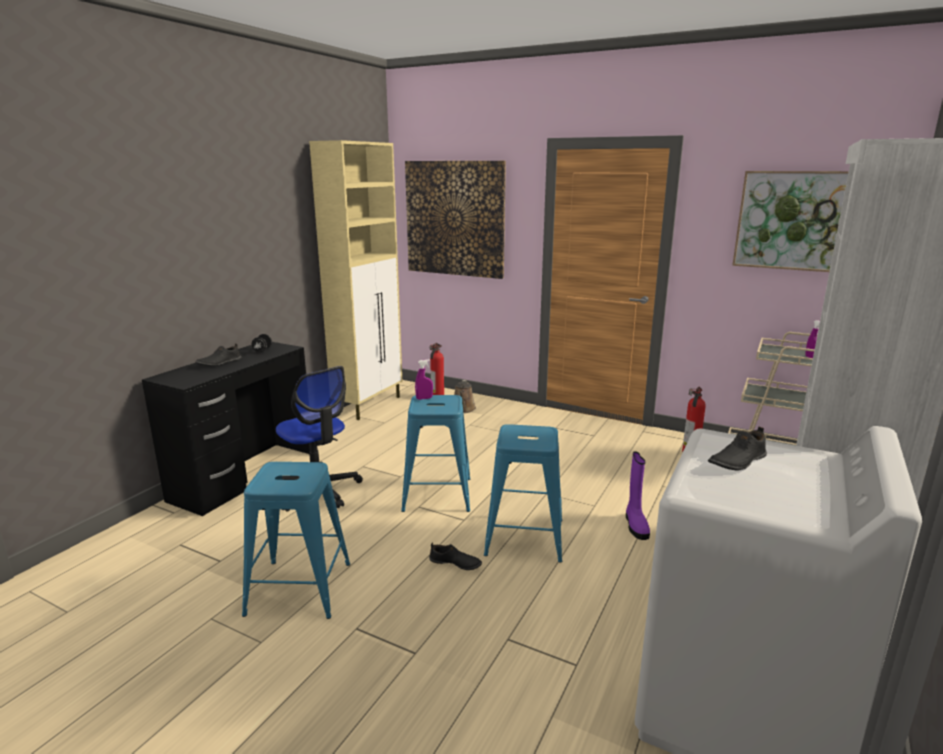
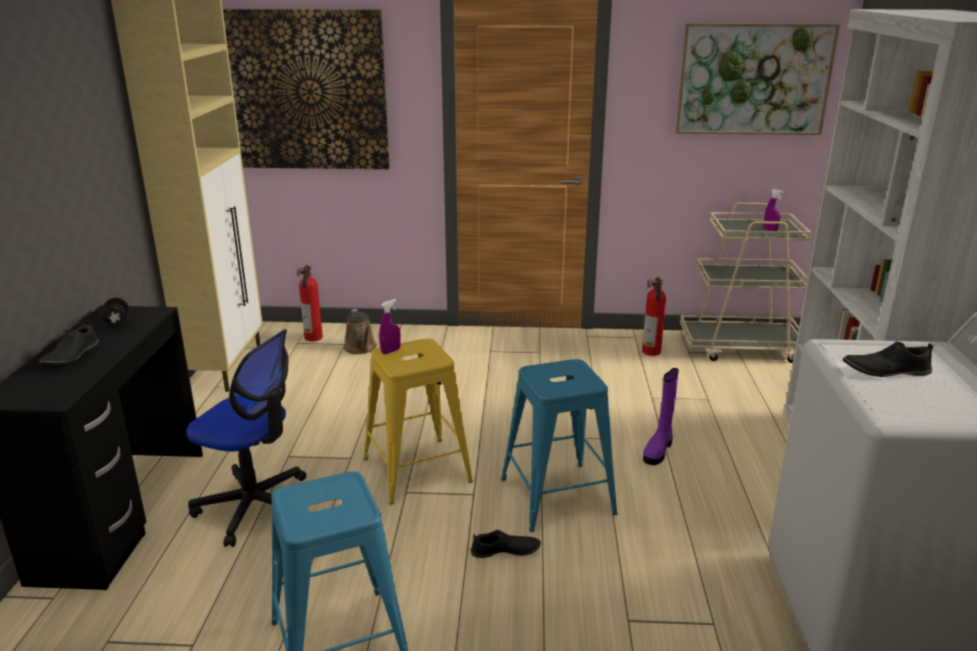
camera: 25 degrees left, 5 degrees up
blue stool [401,395,470,512] -> yellow stool [363,339,473,505]
purple boot [626,451,650,540] -> purple boot turned 60 degrees clockwise [643,368,679,465]
black shoe [708,427,767,470] -> black shoe turned 60 degrees clockwise [843,342,933,377]

